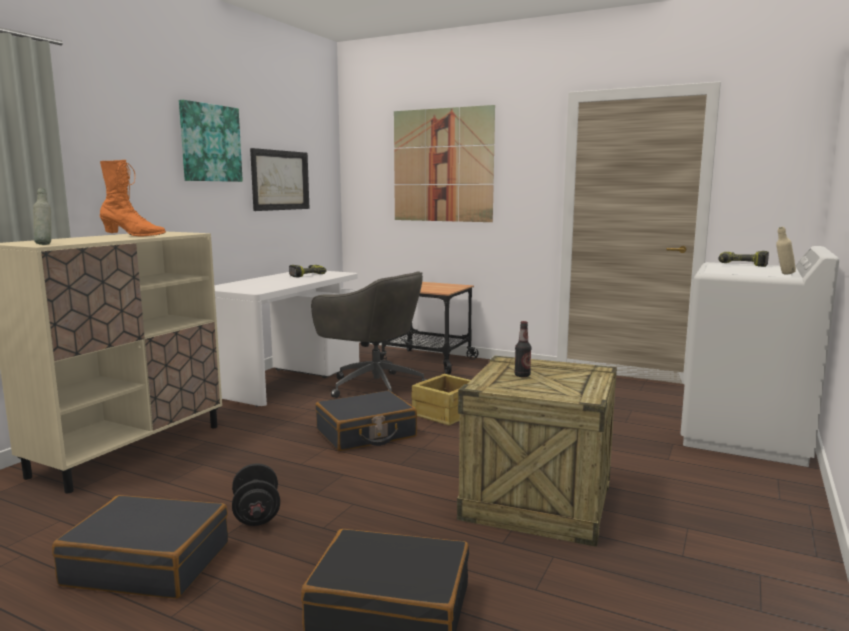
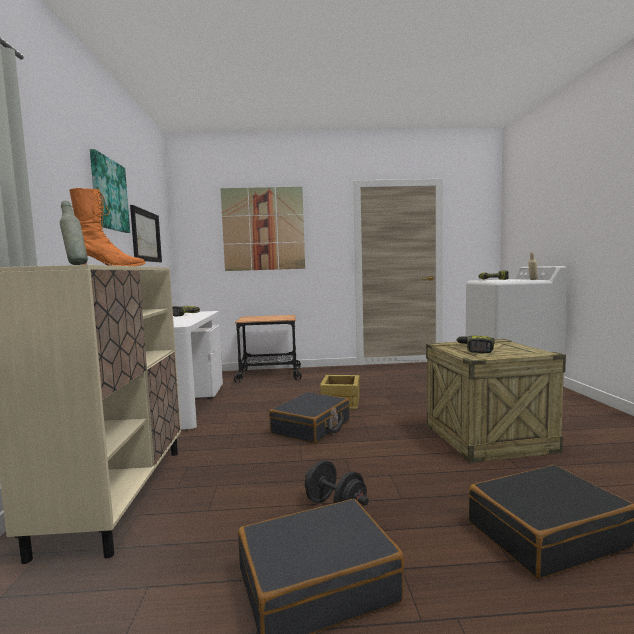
camera: 30 degrees left, 5 degrees down
grey office chair [311,272,427,398] -> none
bottle [514,321,532,377] -> power drill [456,336,495,354]

